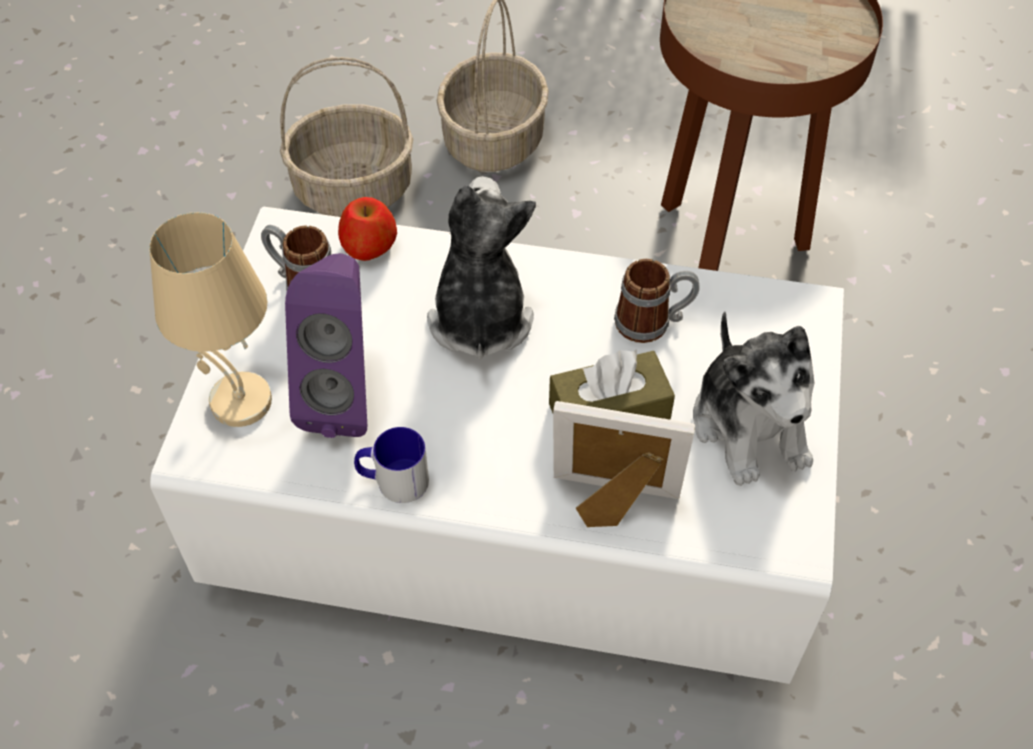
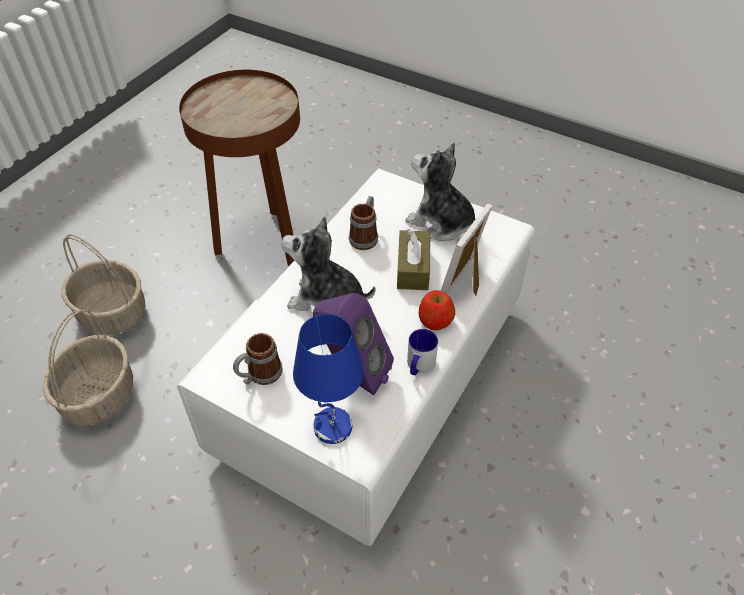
camera: 70 degrees left, 5 degrees down
beige table lamp [149,212,272,427] -> blue table lamp [293,314,364,444]
apple [338,197,397,261] -> apple moved to [418,290,456,330]
plush toy [693,312,814,486] -> plush toy turned 150 degrees counterclockwise [405,143,475,241]

